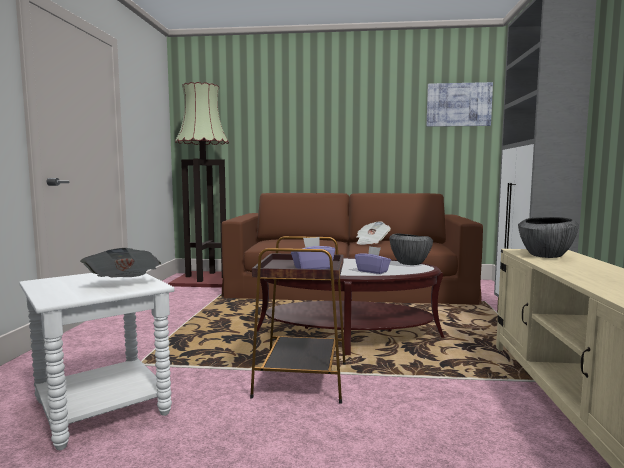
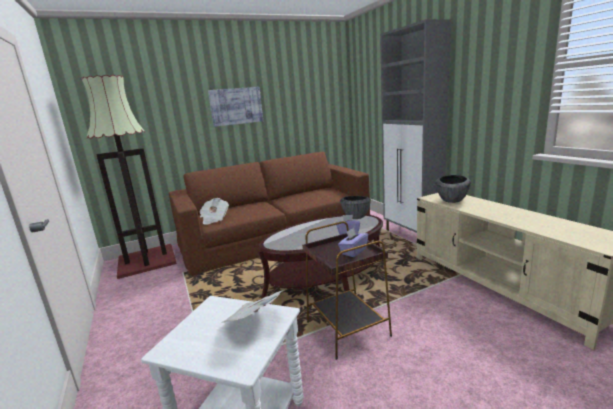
camera: 30 degrees left, 10 degrees up
newspaper [356,221,391,245] -> newspaper moved to [199,198,229,225]
picture [427,82,493,127] -> picture moved to [208,87,263,127]

